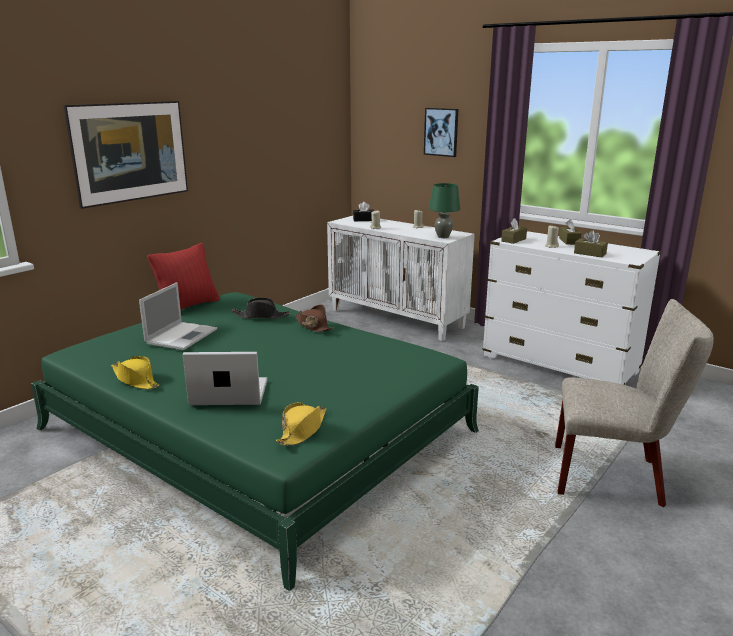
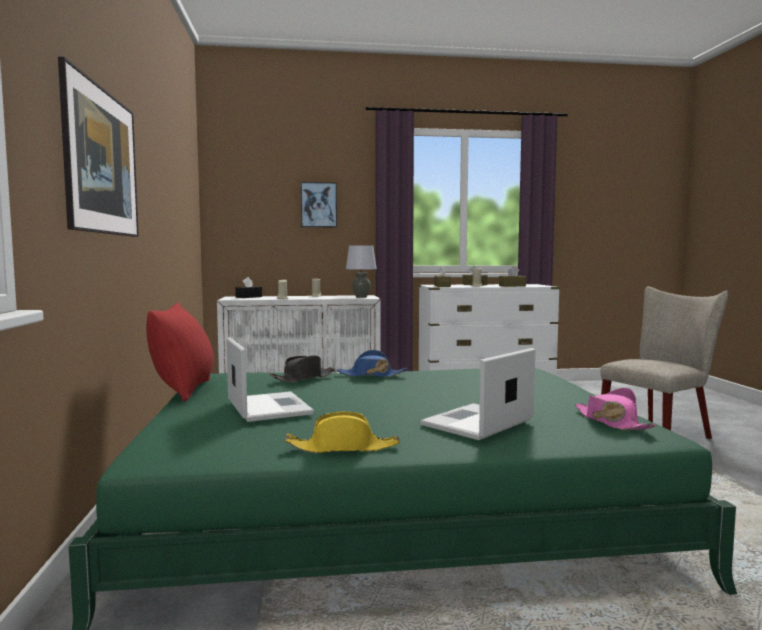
camera: 45 degrees left, 15 degrees down
yellow hat [276,402,326,446] -> pink hat [575,388,656,430]
brown hat [295,304,334,332] -> blue hat [337,350,407,377]
green table lamp [429,183,460,238] -> grey table lamp [346,245,377,298]

